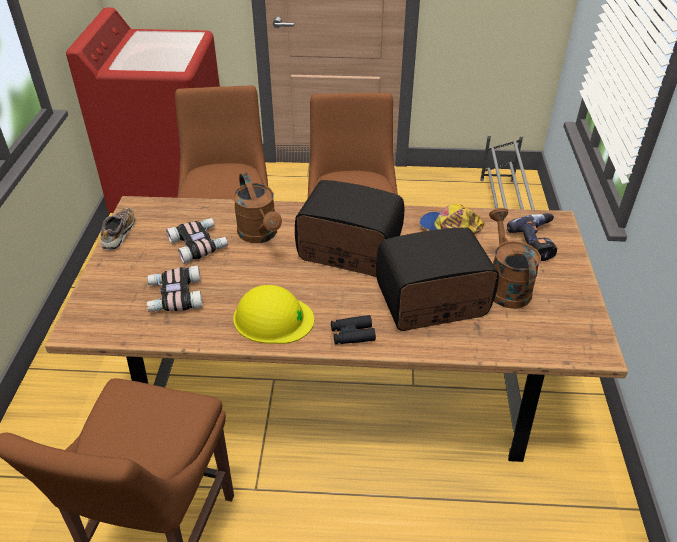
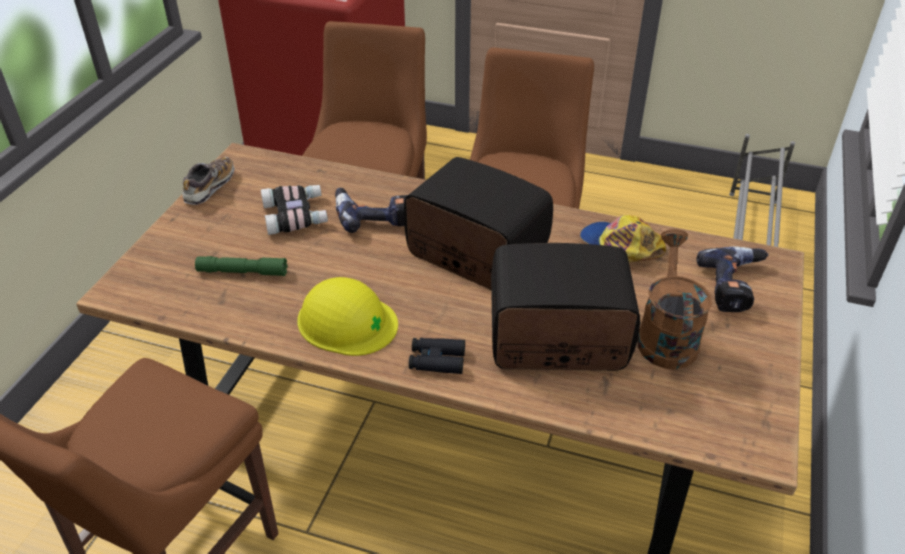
camera: 15 degrees right, 0 degrees up
binoculars [147,265,203,312] -> green flashlight [195,256,287,276]
brown watering can [233,173,282,243] -> power drill [335,188,408,233]

